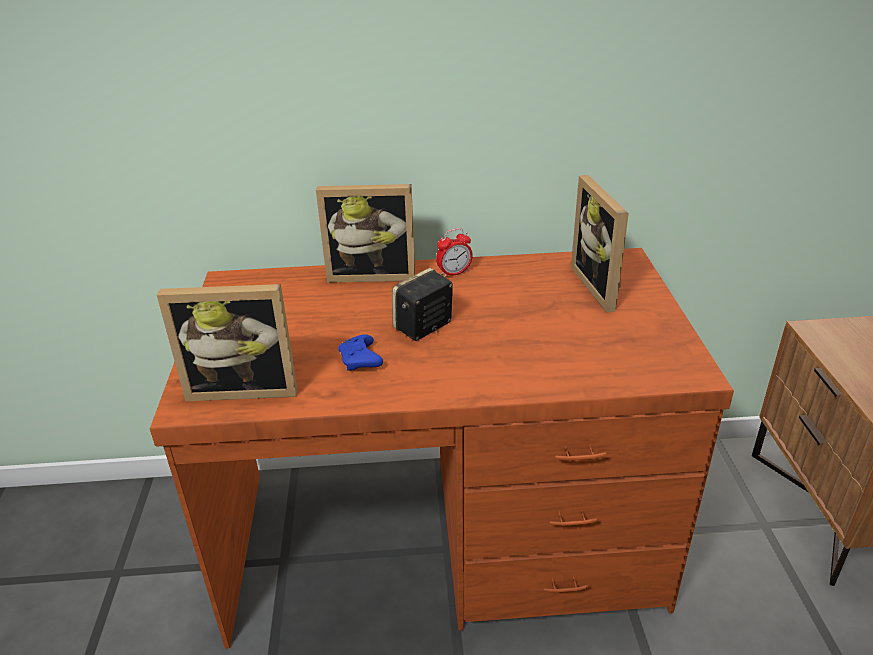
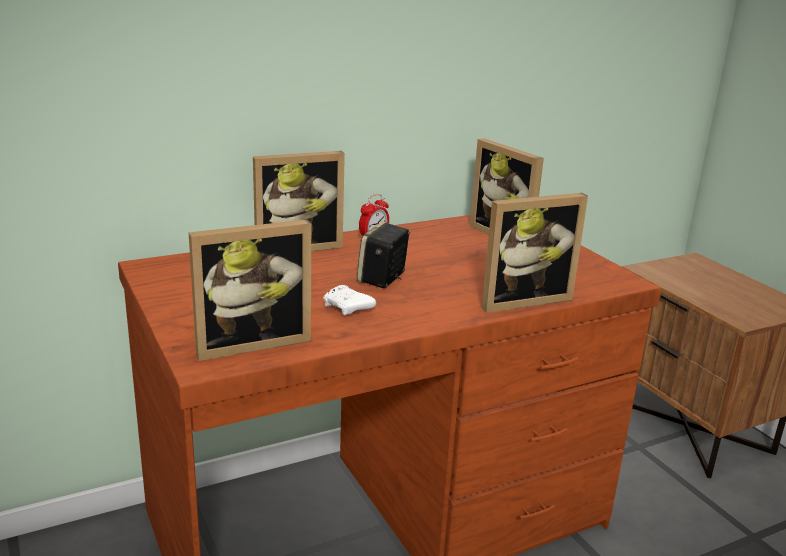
camera: 25 degrees left, 10 degrees down
blue game controller [338,334,383,370] -> white game controller [323,285,376,315]
none -> picture frame [481,193,588,313]

